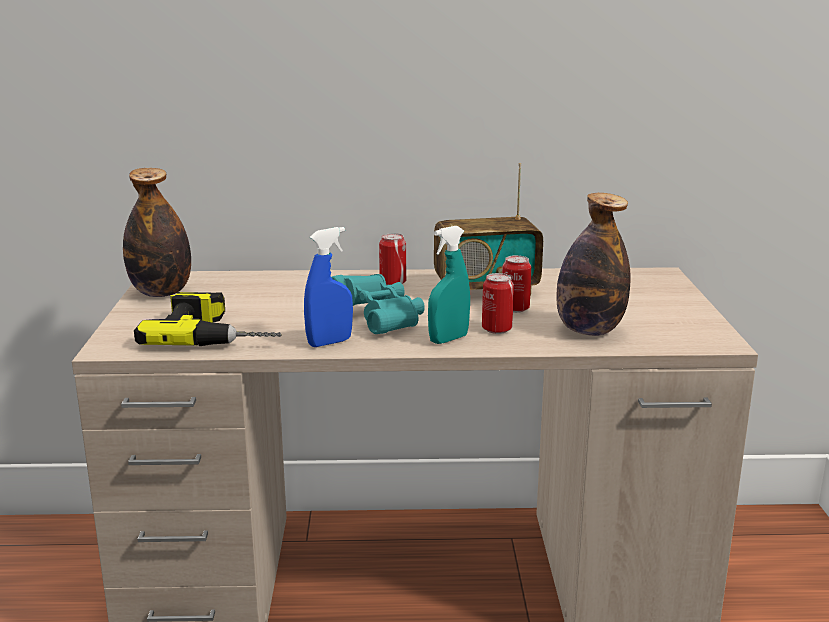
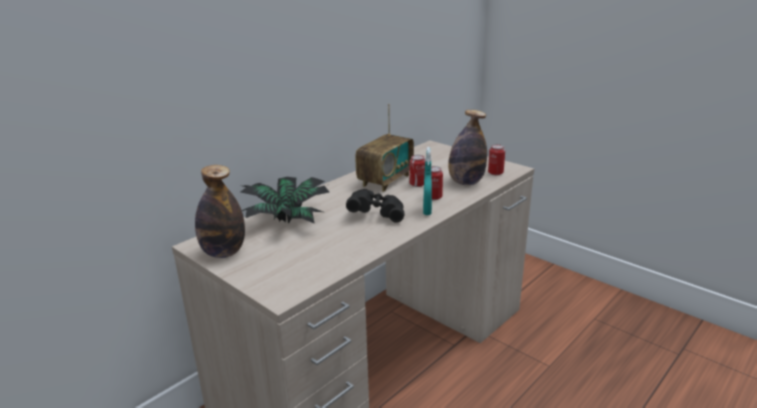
camera: 45 degrees left, 5 degrees up
power drill [134,292,282,346] -> none
blue spray bottle [304,227,353,347] -> none
turquoise binoculars [332,274,425,334] -> black binoculars [346,189,405,223]
can [379,233,406,285] -> can moved to [488,144,505,175]
none -> potted plant [241,177,331,224]

